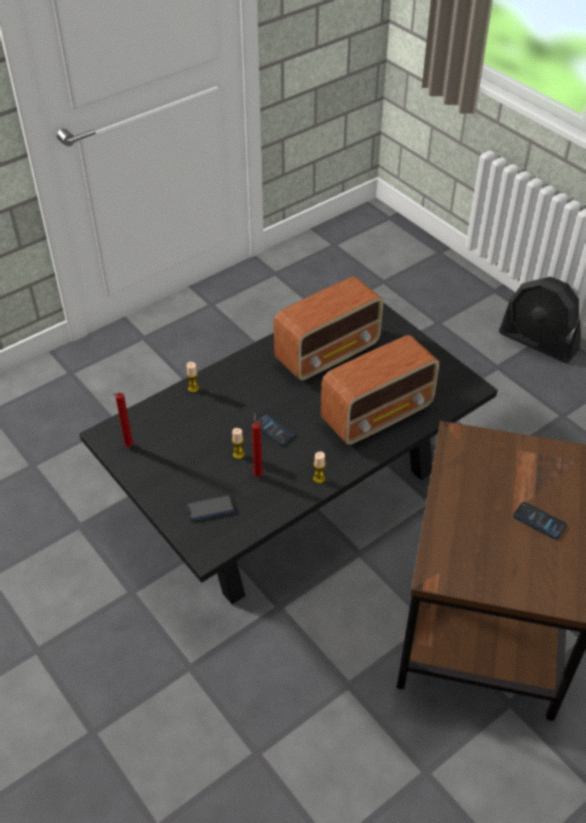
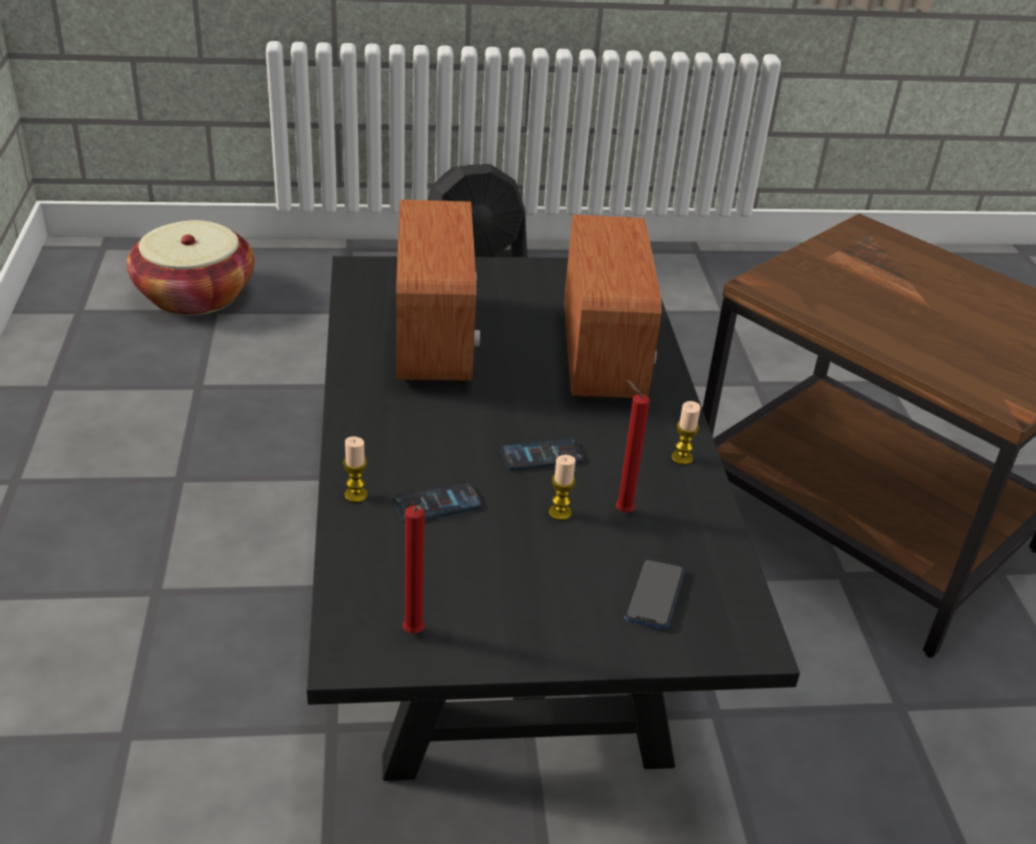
camera: 60 degrees left, 10 degrees down
phone [513,502,567,539] -> phone moved to [393,482,482,523]
none -> basket [127,220,255,315]

